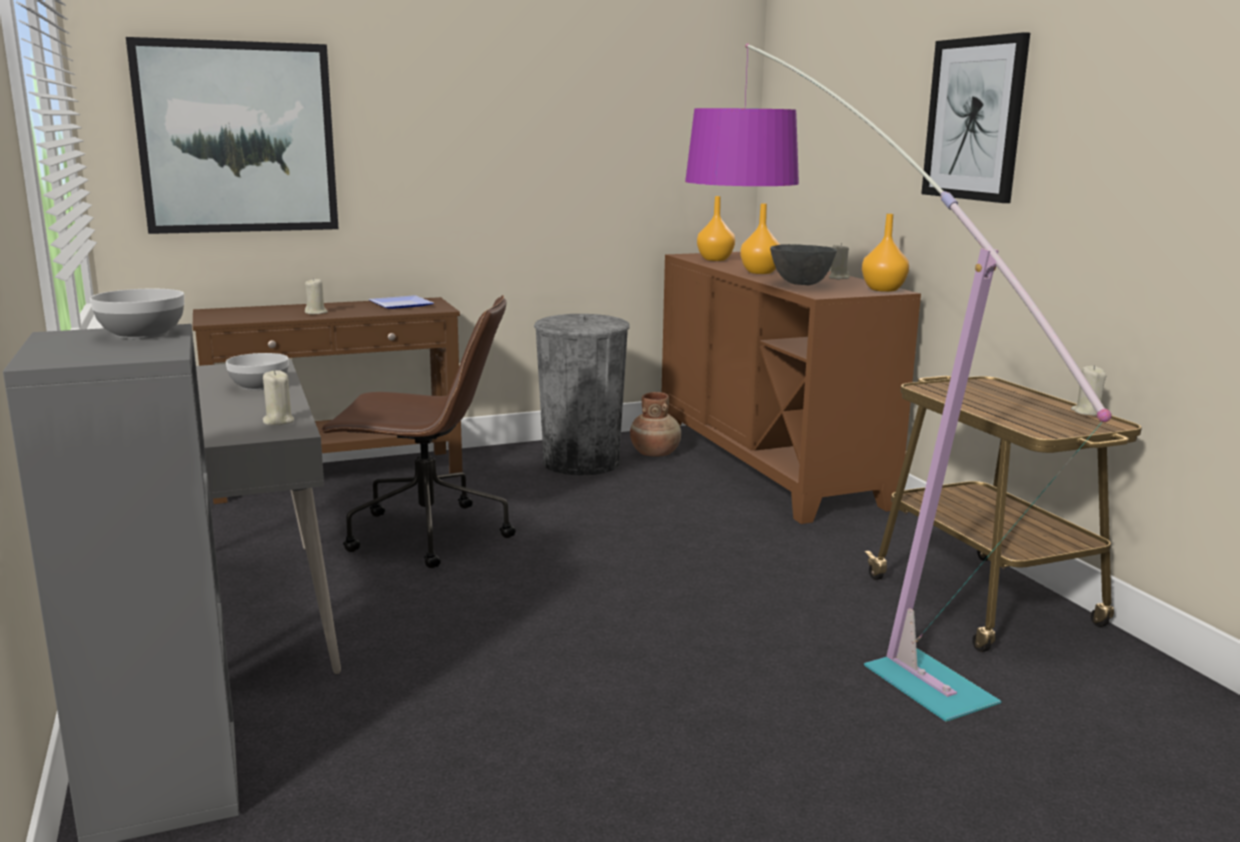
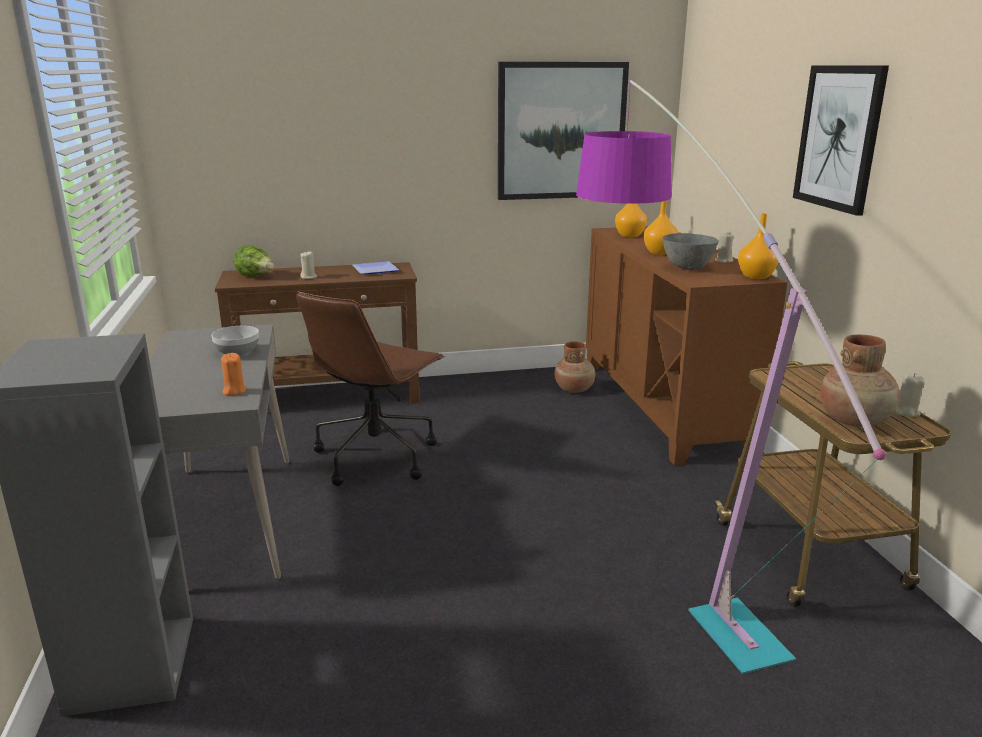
camera: 10 degrees right, 5 degrees up
bowl [90,289,184,339] -> none
picture [126,37,339,234] -> picture moved to [498,62,629,200]
beige candle [263,370,294,425] -> orange candle [221,353,246,395]
brown office chair [320,295,516,568] -> brown office chair turned 105 degrees clockwise [296,292,445,486]
grey trash can [534,314,630,476] -> none
none -> lettuce [233,245,274,277]
none -> brown vase [820,335,900,427]

